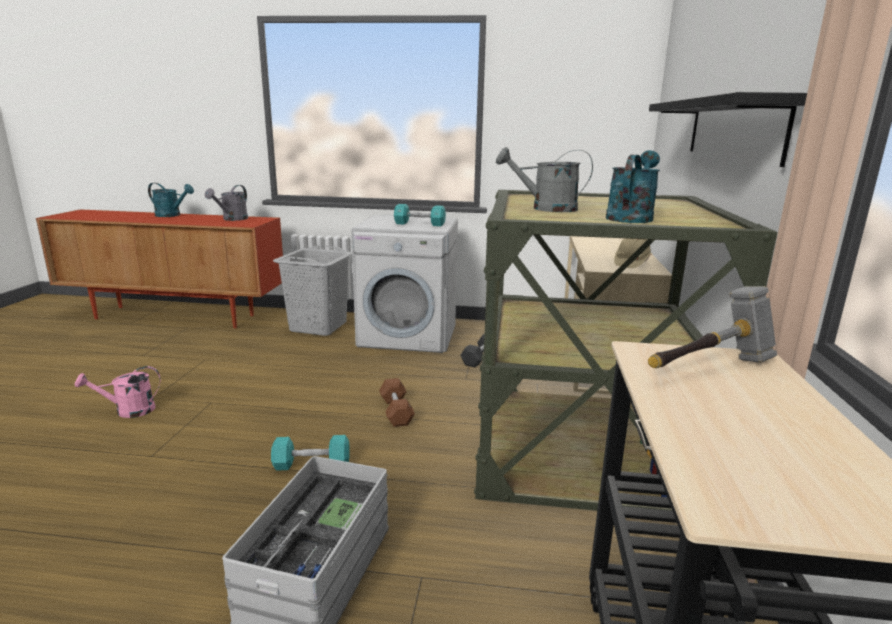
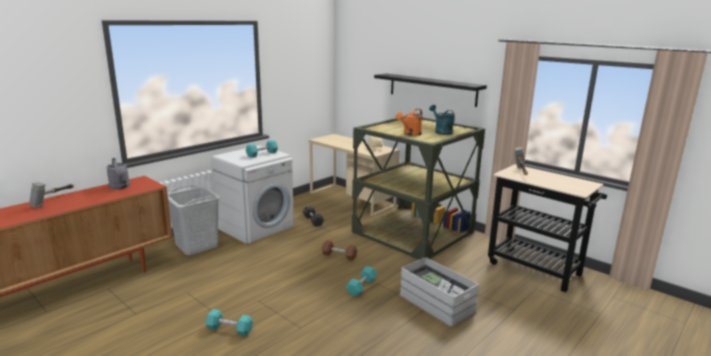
camera: 55 degrees left, 0 degrees up
pink watering can [75,366,161,418] -> turquoise dumbbell [206,309,253,336]
turquoise watering can [148,183,194,217] -> hammer [29,182,74,208]
grey watering can [496,147,593,212] -> orange watering can [396,108,422,136]

